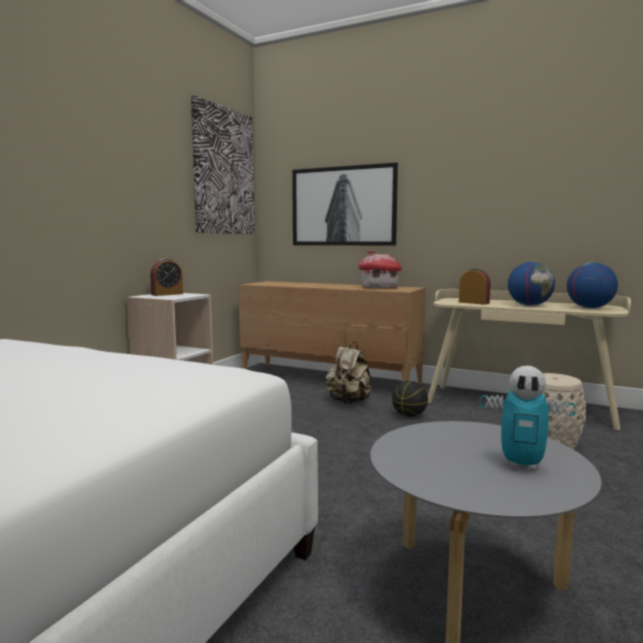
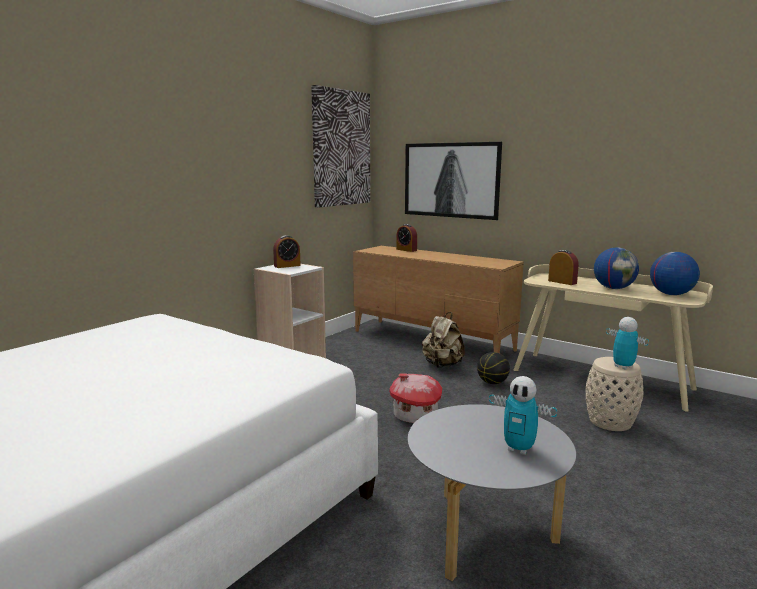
camera: 10 degrees right, 5 degrees up
toy house [359,250,402,288] -> toy house moved to [389,373,442,423]
none -> alarm clock [396,224,417,252]
none -> toy robot [606,317,649,370]

